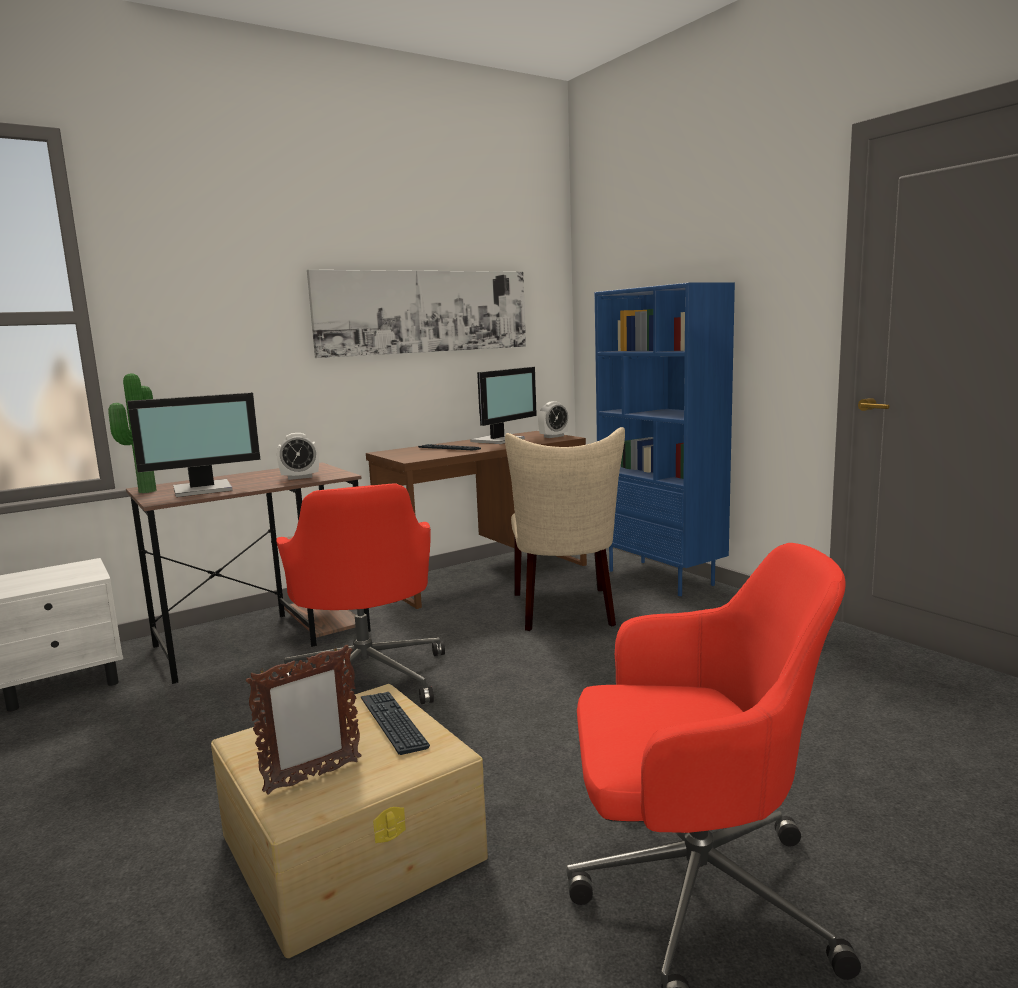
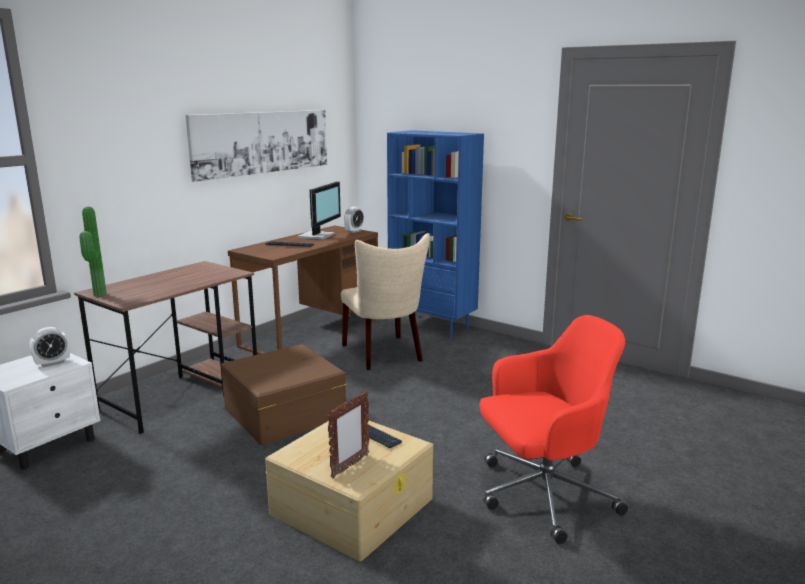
camera: 20 degrees left, 5 degrees up
monitor [127,392,260,497] -> none
red office chair [276,483,445,704] -> brown storage box [221,344,346,445]
alarm clock [277,433,319,480] -> alarm clock moved to [29,327,70,367]

